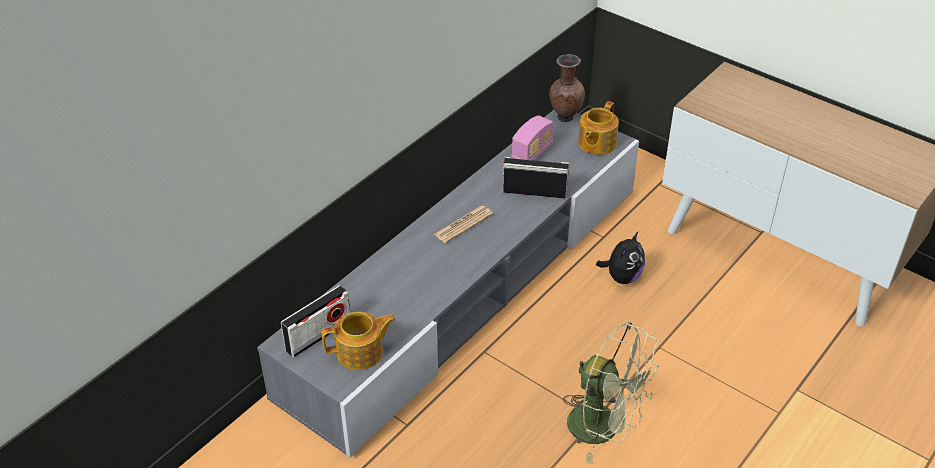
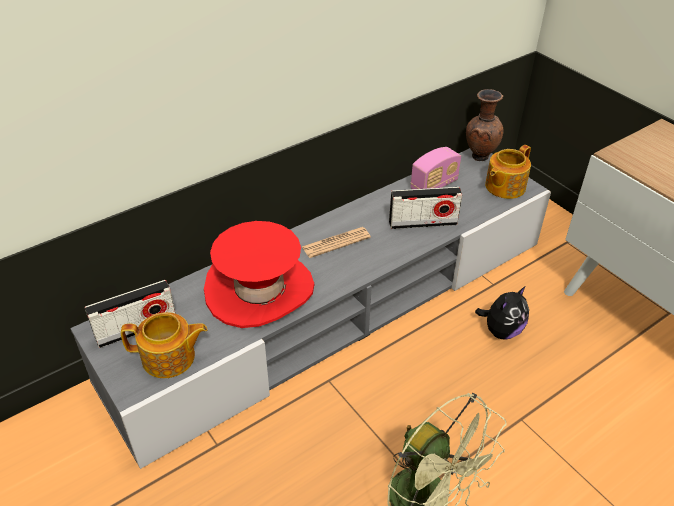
camera: 15 degrees right, 0 degrees up
radio [503,157,569,199] -> radio turned 150 degrees clockwise [389,187,462,229]
none -> red hat [204,221,314,328]

